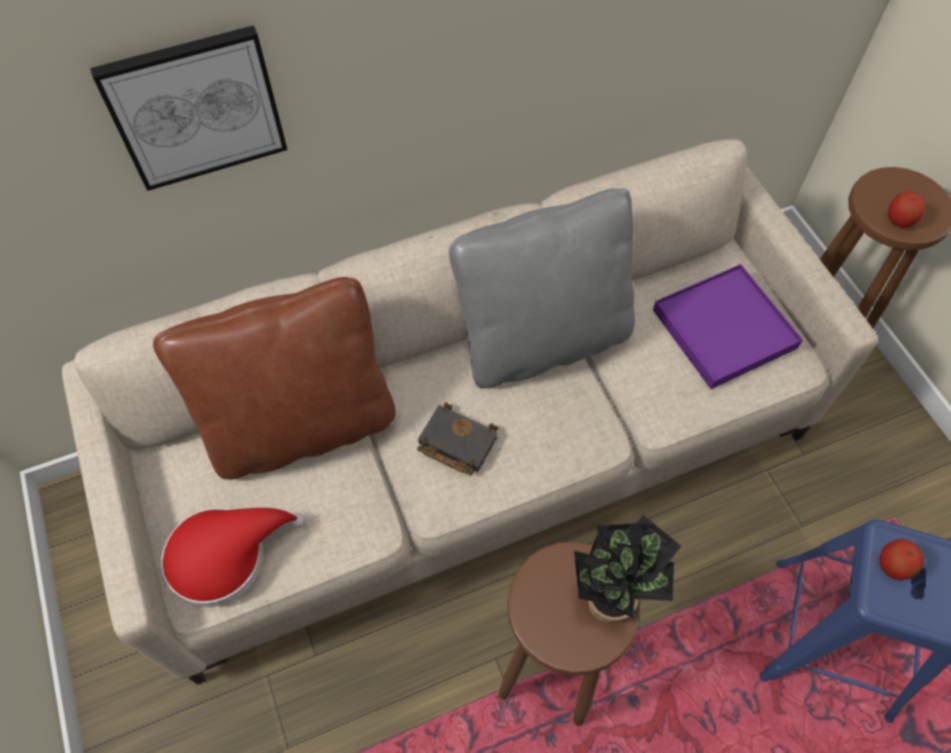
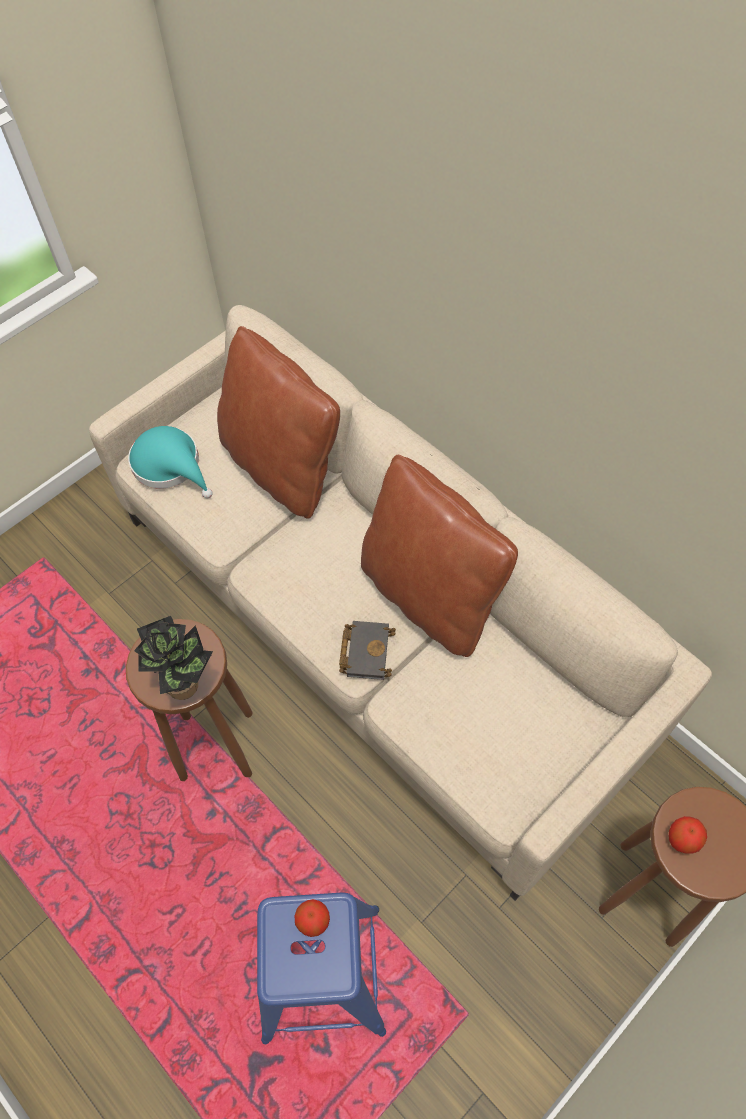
camera: 70 degrees right, 0 degrees up
picture [90,25,288,191] -> none
red hat [161,508,305,607] -> turquoise hat [128,426,213,499]
black book [417,402,498,476] -> black book moved to [339,621,396,680]
grey pillow [449,188,635,388] -> brown pillow [361,455,518,657]
purple tray [653,264,803,389] -> none

